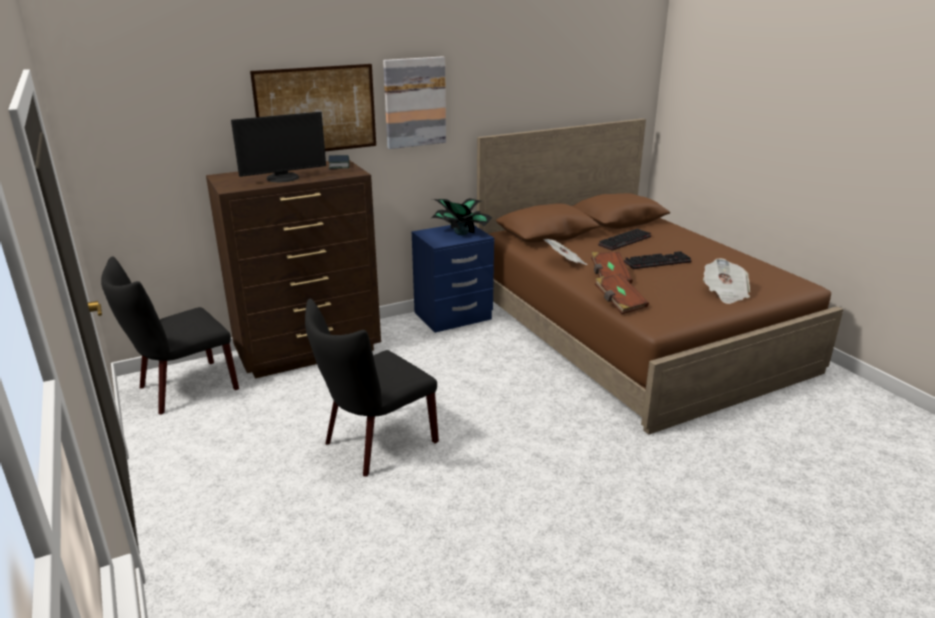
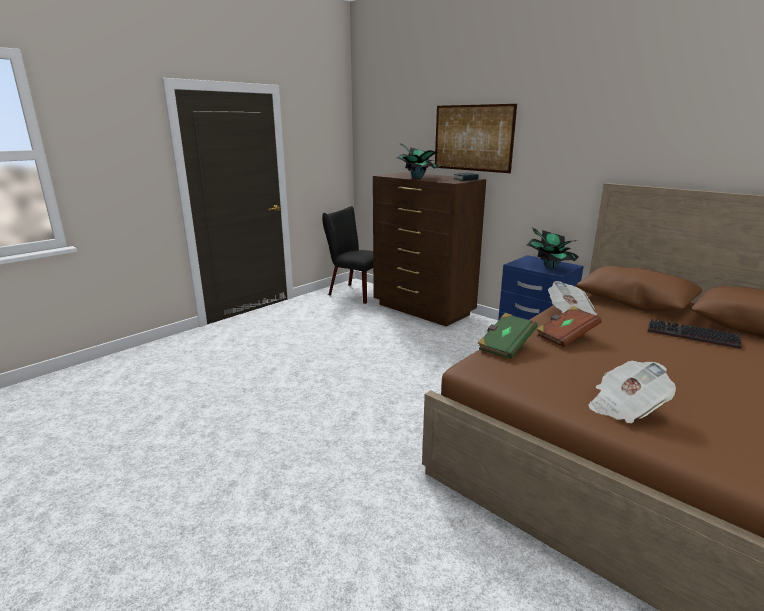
camera: 70 degrees right, 5 degrees down
monitor [231,112,326,182] -> potted plant [394,143,440,178]
black chair [305,298,439,477] -> none
picture [383,56,446,149] -> none
brown book [595,273,649,314] -> green book [478,313,538,359]
keyboard [624,251,692,269] -> none

